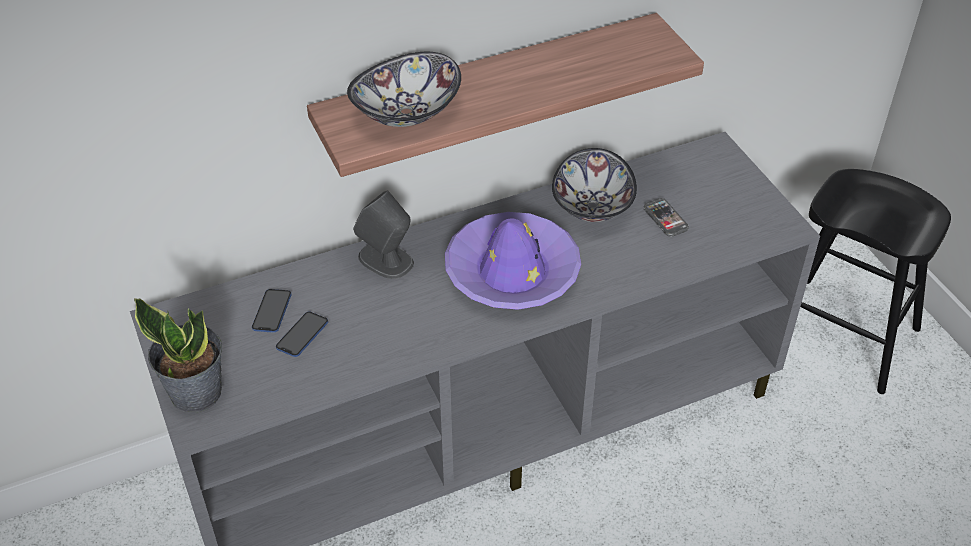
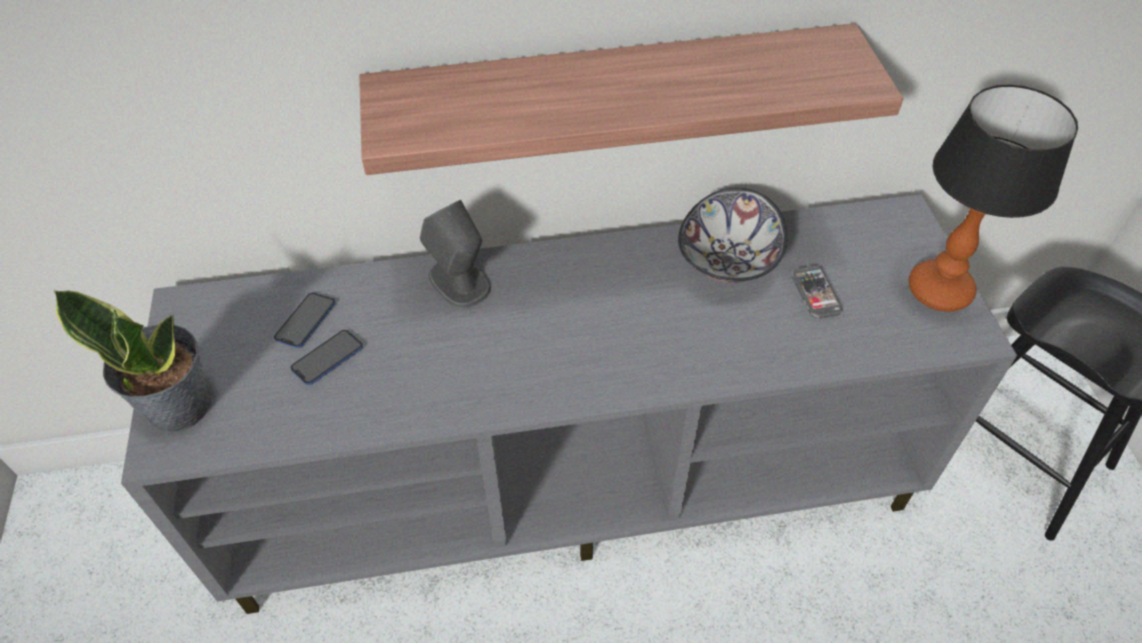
camera: 15 degrees right, 5 degrees up
bowl [347,52,461,127] -> none
purple hat [445,212,581,310] -> none
none -> table lamp [909,84,1078,312]

